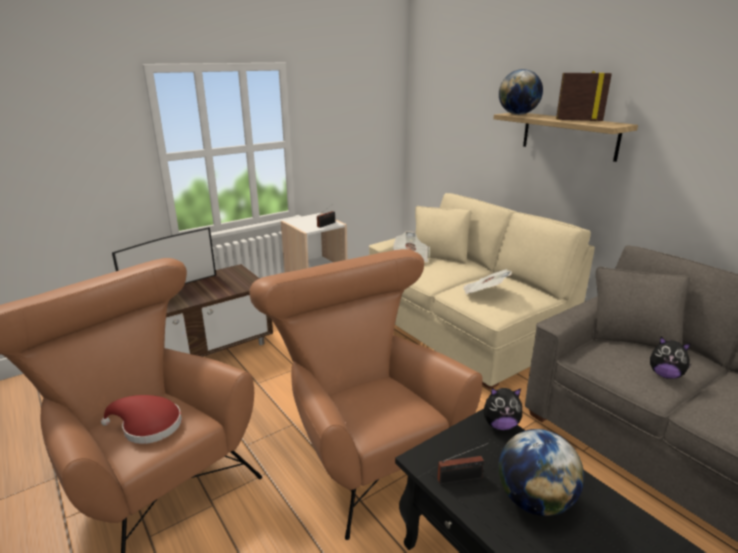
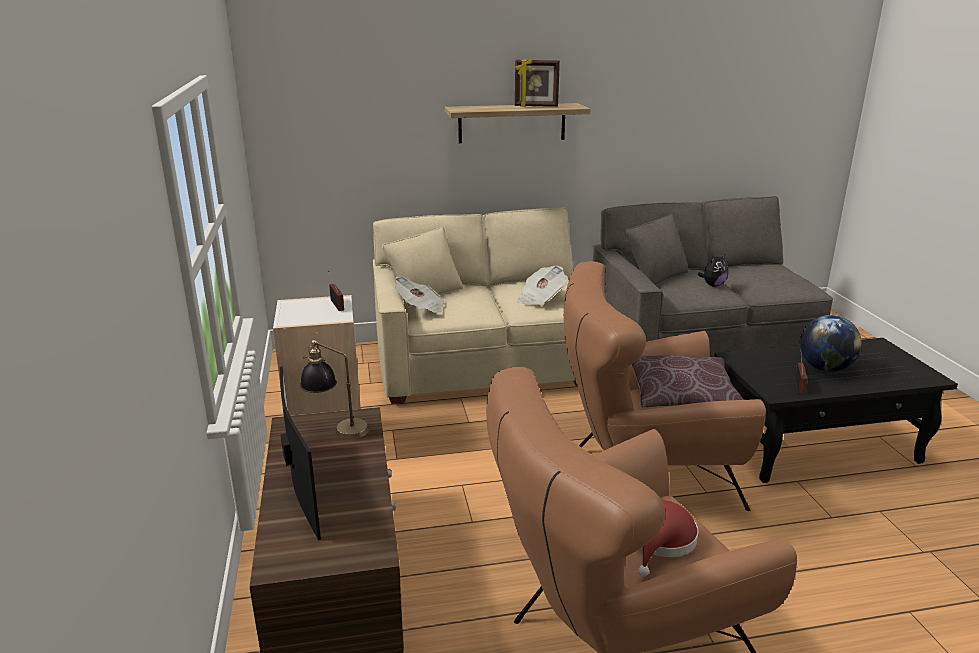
camera: 65 degrees left, 0 degrees up
plush toy [484,388,522,430] -> none
globe [499,69,543,115] -> none
picture frame [556,71,612,121] -> picture frame turned 120 degrees counterclockwise [515,59,560,107]
none -> table lamp [300,340,369,440]
none -> brown pillow [631,355,744,409]

